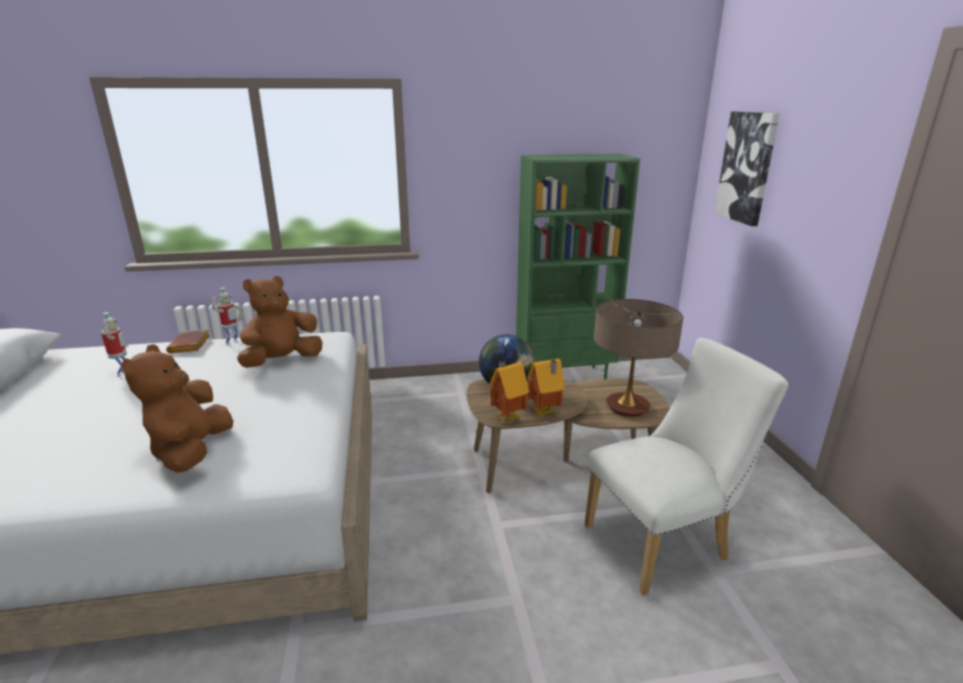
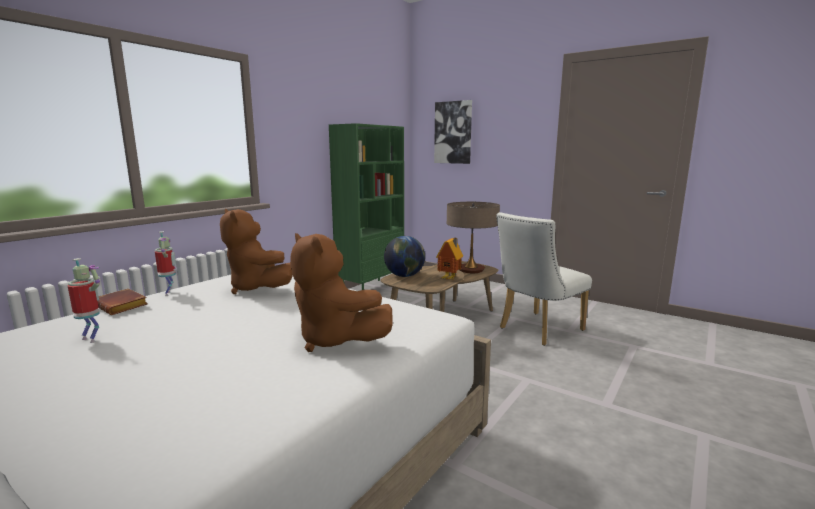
camera: 45 degrees left, 10 degrees down
brown plush toy [237,276,323,368] -> brown plush toy turned 45 degrees counterclockwise [220,209,293,294]
toy house [489,361,529,423] -> none
white chair [584,338,788,596] -> white chair turned 150 degrees counterclockwise [496,212,592,346]

